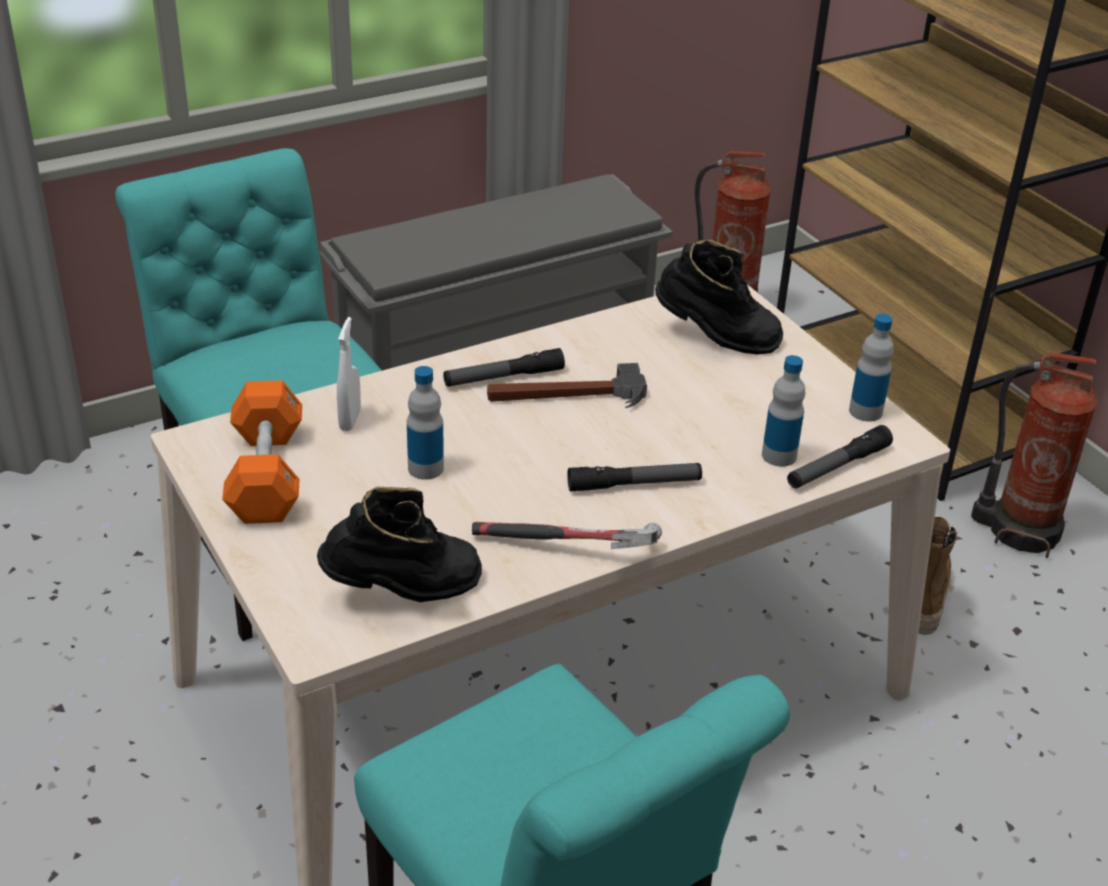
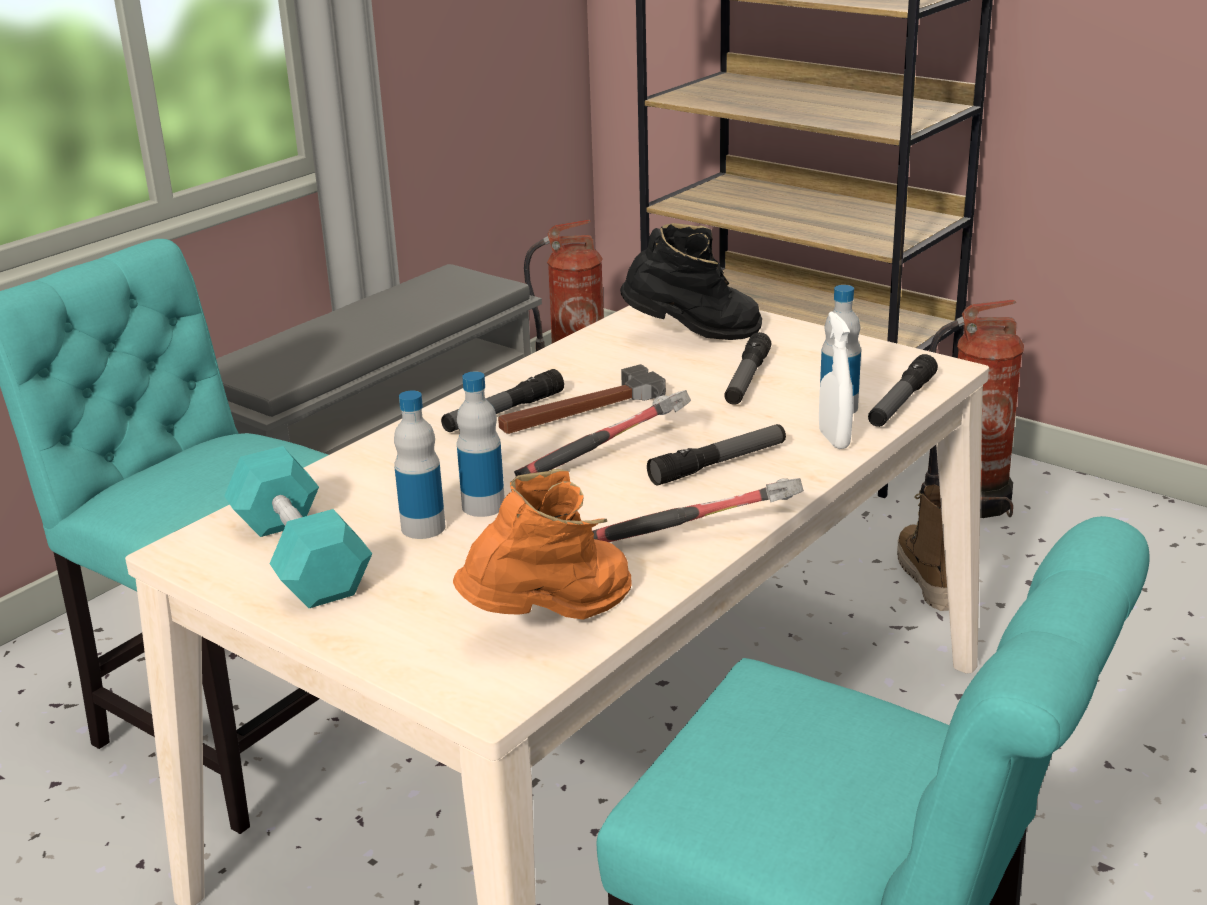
camera: 20 degrees left, 10 degrees down
orange dumbbell [222,380,302,524] -> turquoise dumbbell [224,446,373,608]
black boot [317,487,482,602] -> orange boot [453,469,631,620]
white spray bottle [337,317,361,431] -> white spray bottle moved to [819,312,853,449]
bottle [849,314,894,422] -> bottle moved to [394,390,446,539]
none -> hammer [514,390,691,476]
none -> flashlight [724,332,771,405]

